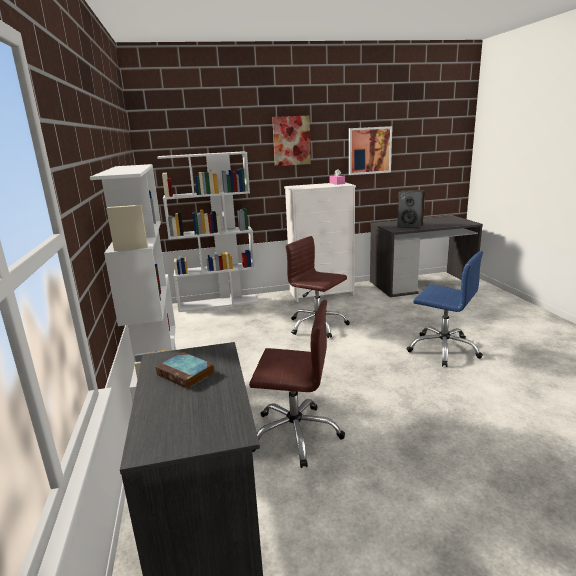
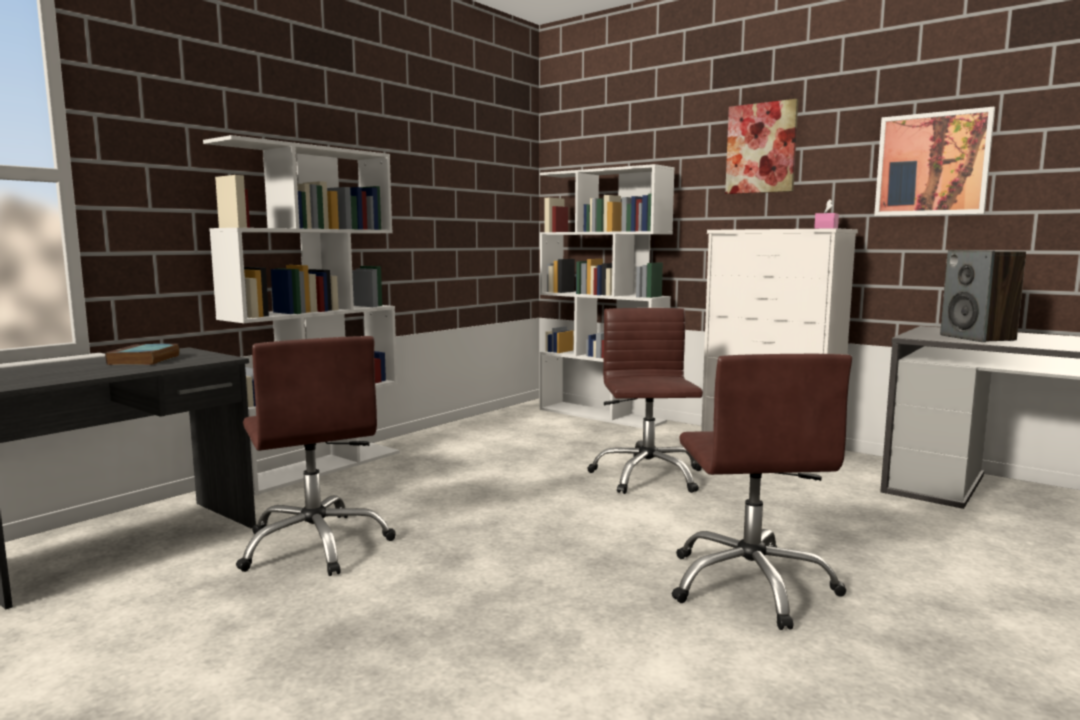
camera: 50 degrees right, 10 degrees down
blue office chair [406,251,483,367] -> brown office chair [672,354,852,630]

